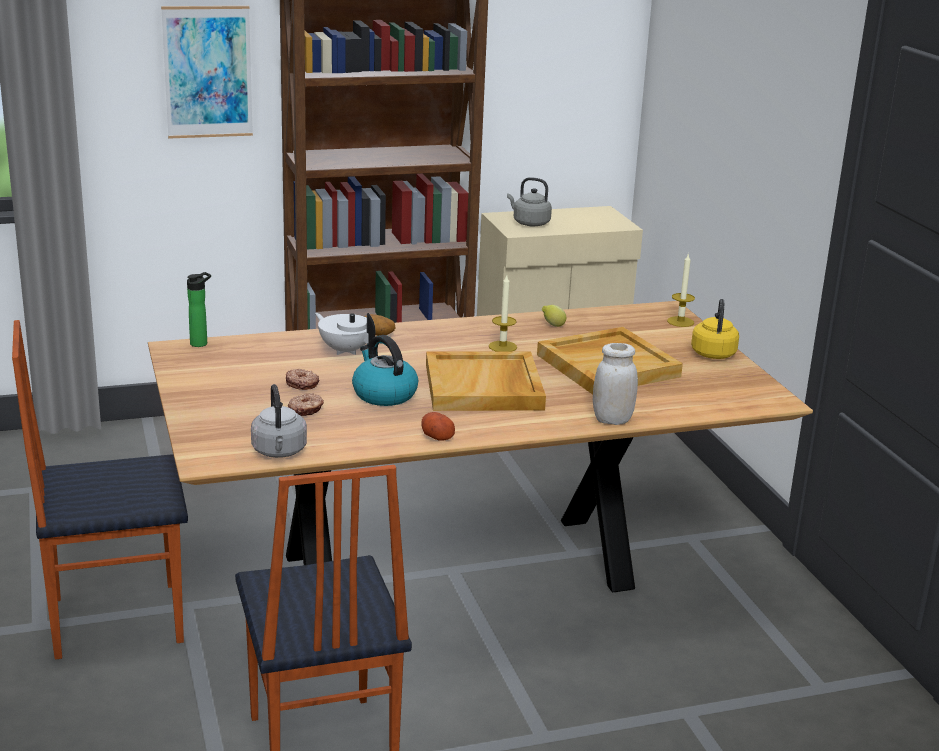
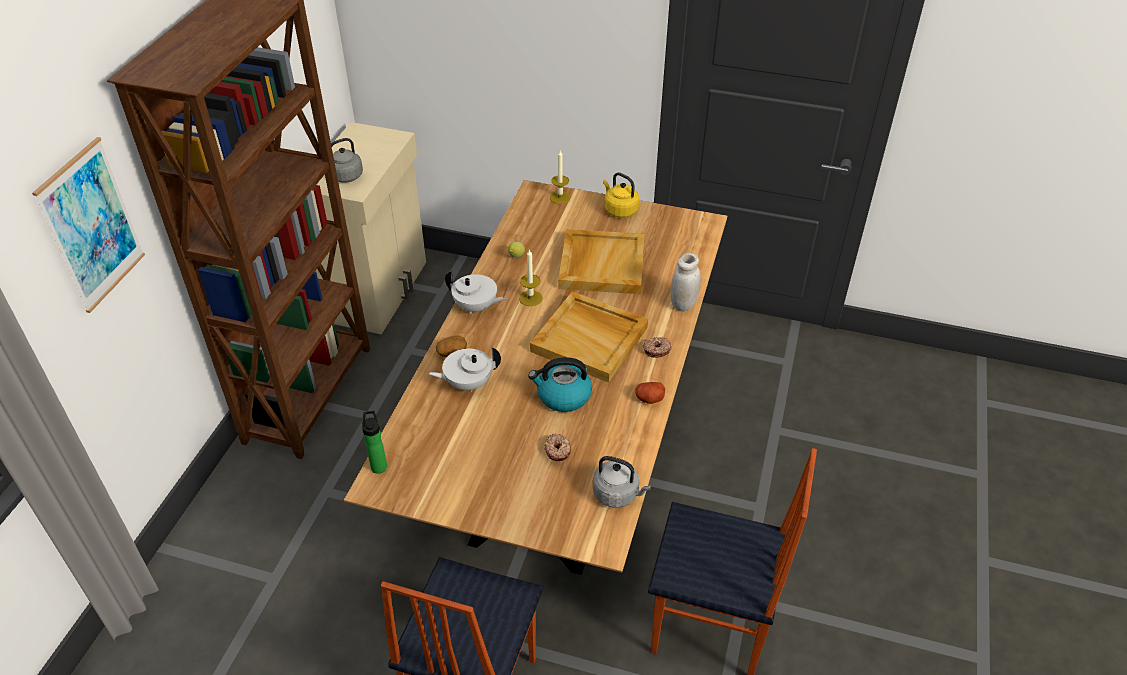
camera: 55 degrees left, 20 degrees up
donut [286,369,319,390] -> donut moved to [643,337,671,358]
none -> white teapot [445,270,507,315]

